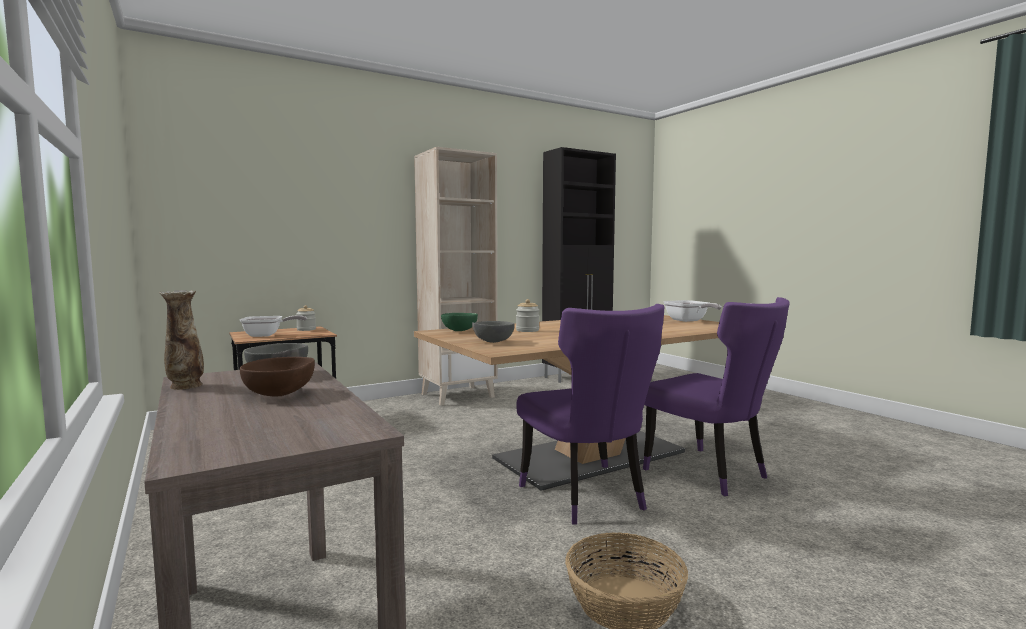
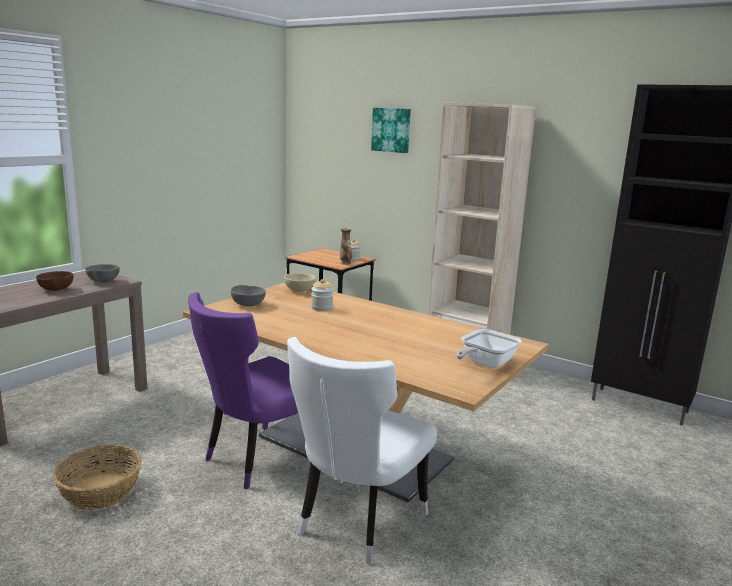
camera: 65 degrees right, 10 degrees up
vase [159,290,204,390] -> vase moved to [340,228,352,265]
frying pan [240,315,307,337] -> none
green bowl [441,313,478,331] -> beige bowl [284,273,316,292]
purple chair [643,297,790,496] -> white chair [287,337,437,564]
none -> picture [371,108,411,153]

